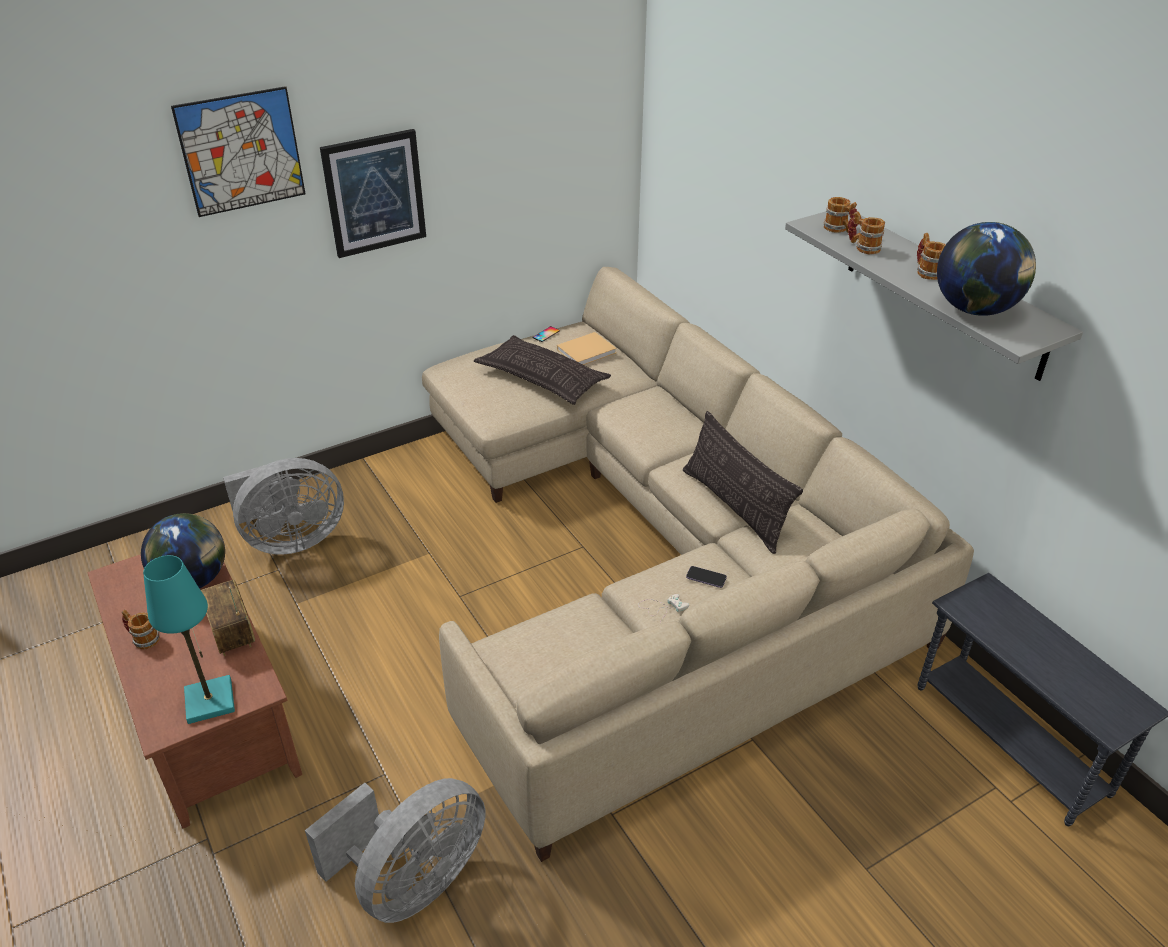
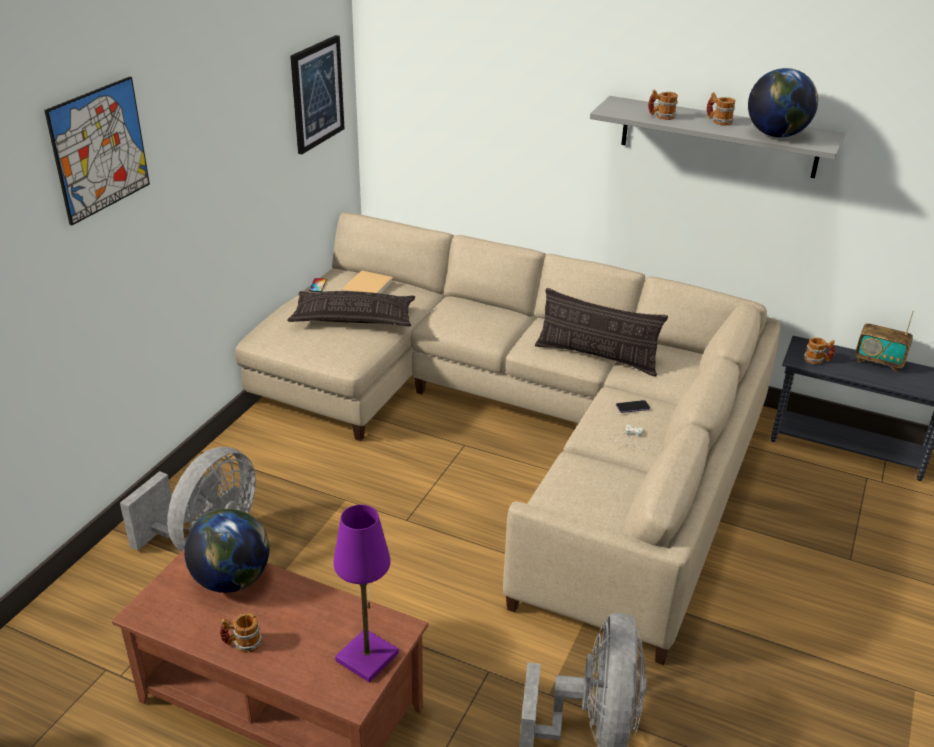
camera: 35 degrees left, 5 degrees down
turquoise table lamp [143,555,235,724] -> purple table lamp [333,505,399,682]
radio [201,580,255,656] -> radio moved to [855,310,914,372]
picture [320,129,426,258] -> picture moved to [290,35,345,154]
mug [824,197,857,233] -> mug moved to [804,337,835,364]

